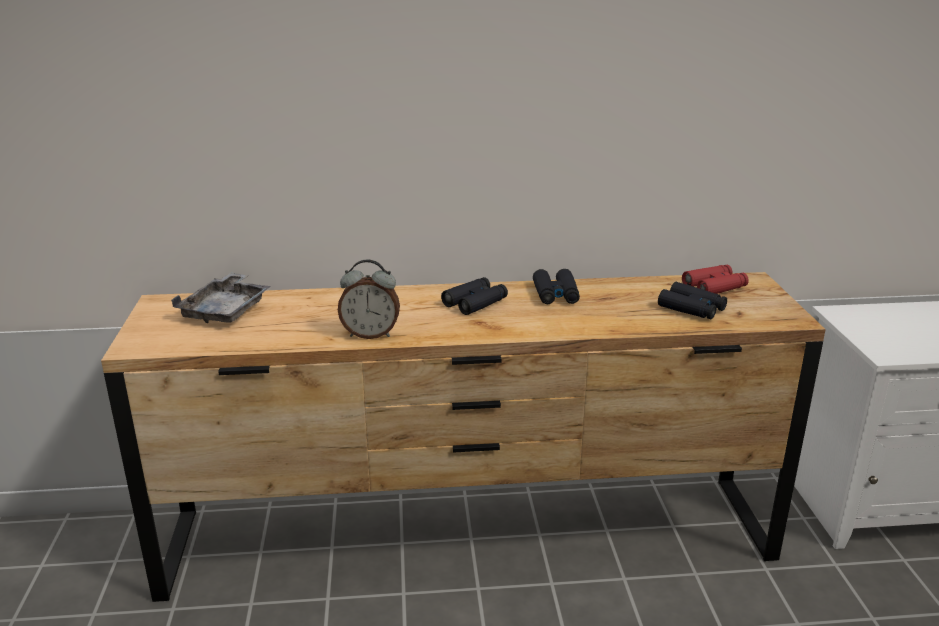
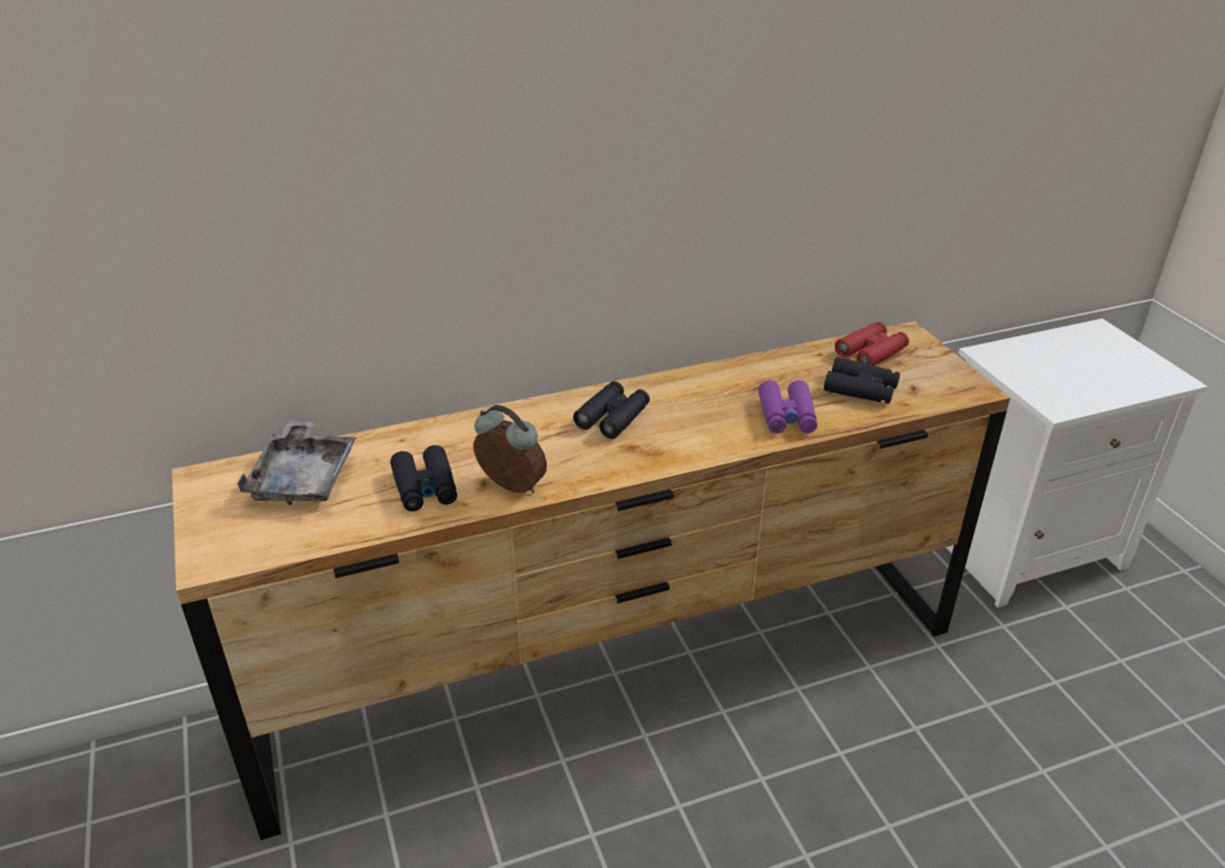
camera: 15 degrees left, 10 degrees up
alarm clock [338,259,400,339] -> alarm clock turned 135 degrees counterclockwise [473,405,547,493]
black binoculars [533,269,580,304] -> black binoculars moved to [390,445,457,511]
none -> purple binoculars [758,380,817,433]

